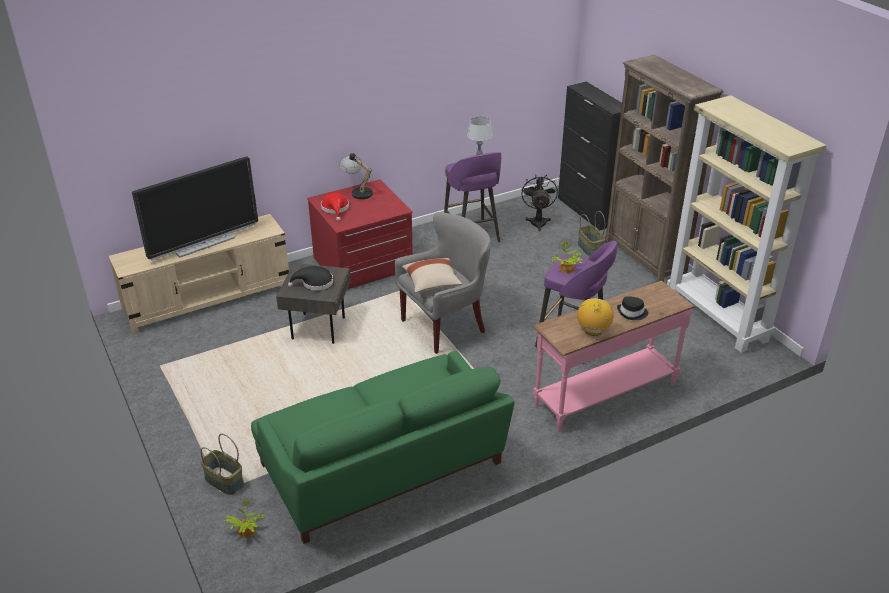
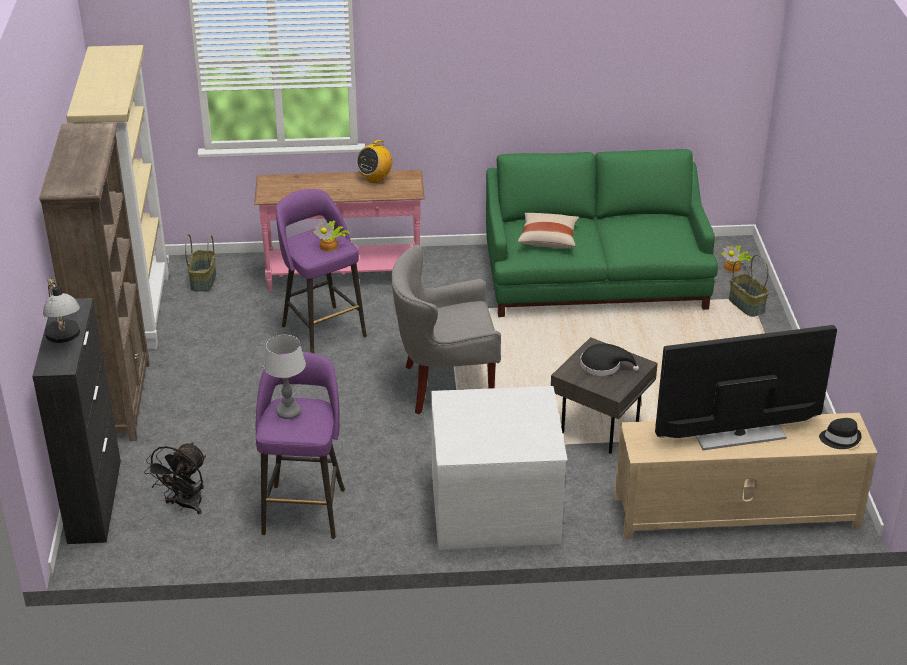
camera: 155 degrees left, 0 degrees up
red dresser [307,179,413,289] -> white dresser [431,386,568,549]
red hat [321,193,349,221] -> none
table lamp [340,153,375,200] -> table lamp moved to [43,278,80,343]
beige pillow [402,258,462,293] -> beige pillow moved to [518,213,579,248]
basket [578,211,605,257] -> basket moved to [185,234,216,292]
black hat [617,296,648,320] -> black hat moved to [819,418,862,449]

